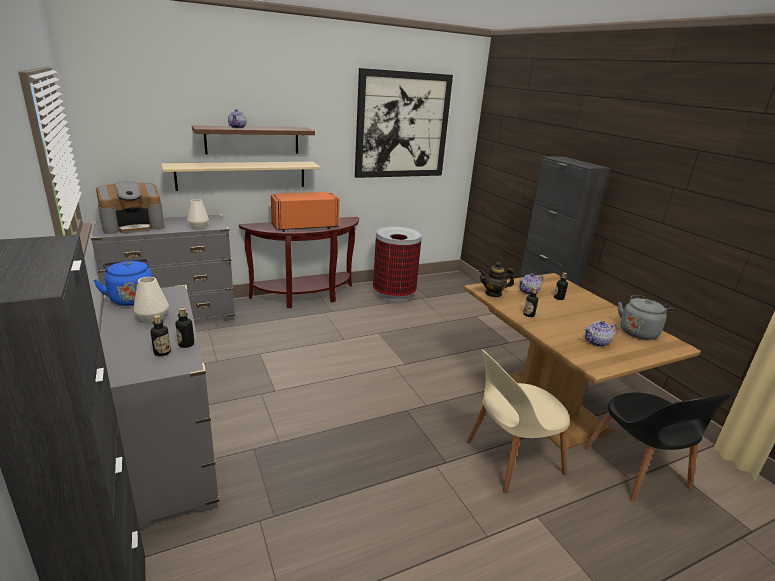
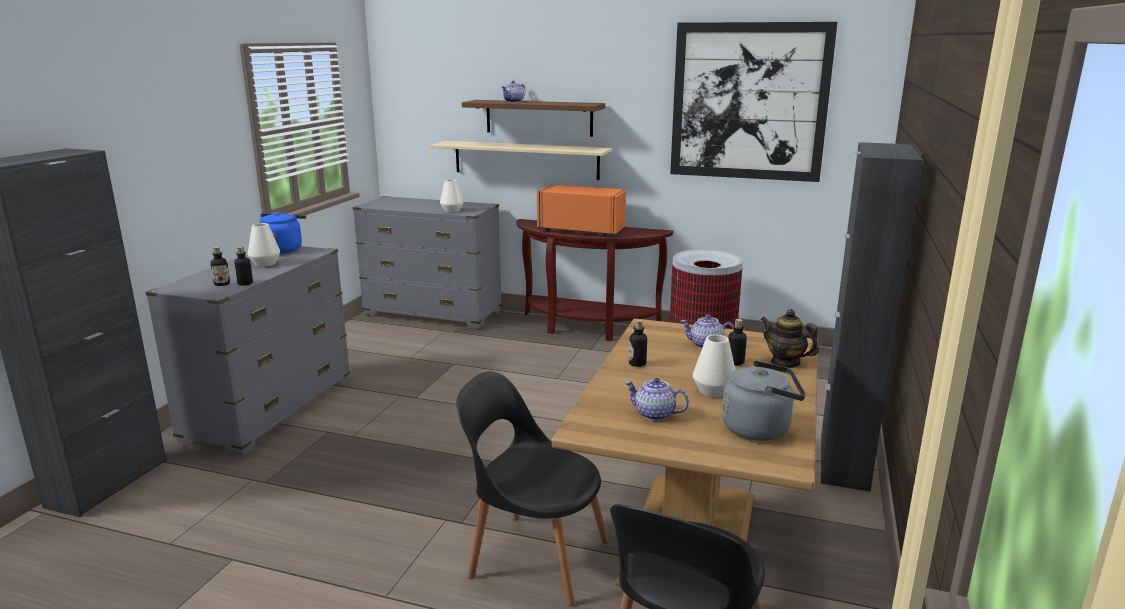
camera: 45 degrees right, 5 degrees down
coffee machine [96,181,164,234] -> none
beige chair [466,349,570,493] -> black chair [456,371,609,606]
teapot [479,262,514,297] -> teapot moved to [761,309,819,368]
none -> white vase [693,335,735,398]

